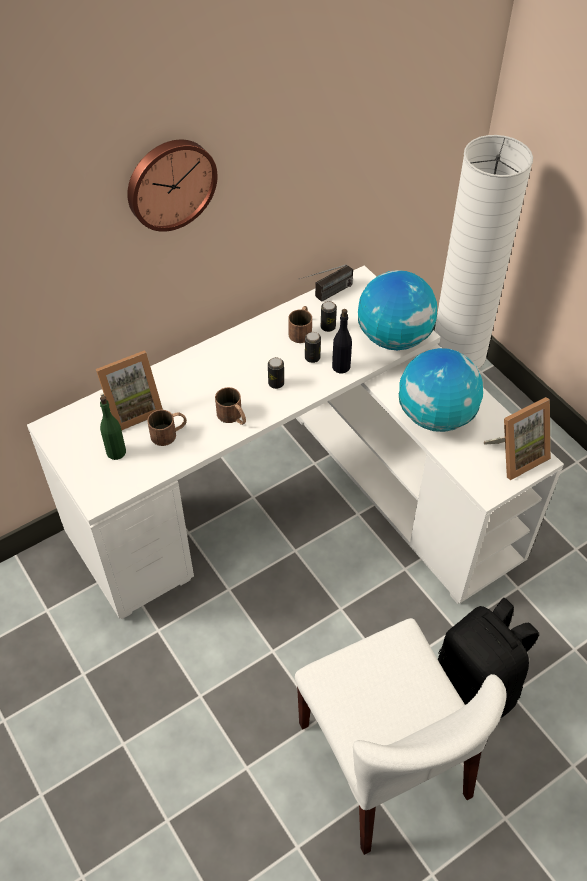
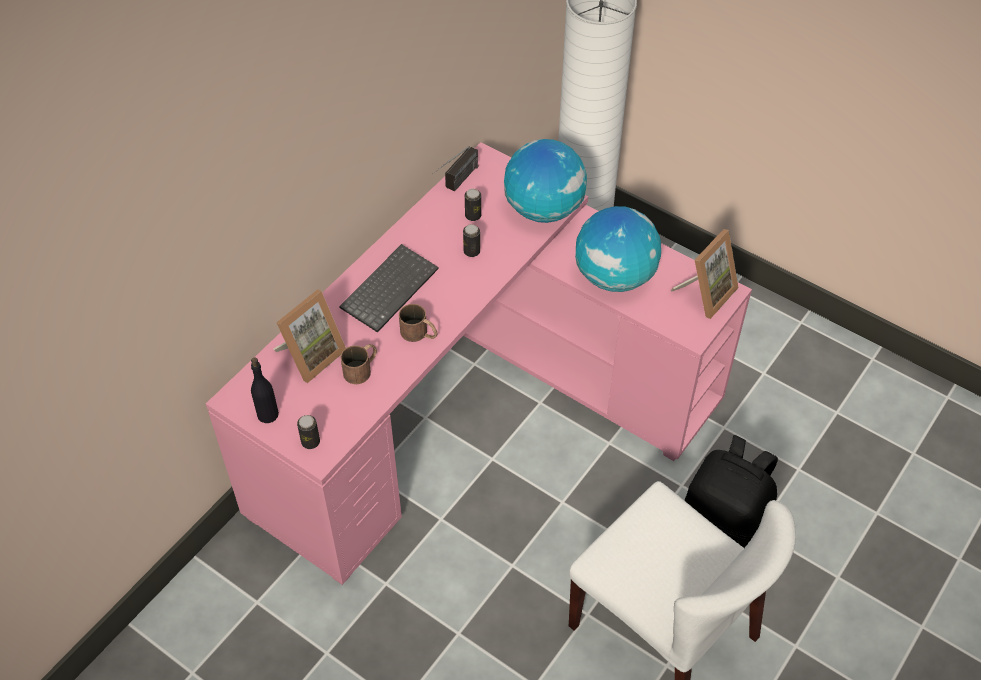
camera: 20 degrees left, 0 degrees up
white desk [27,265,564,619] -> pink desk [206,142,752,585]
green bottle [100,396,126,460] -> none
wall clock [127,140,217,232] -> none
can [268,357,284,389] -> can moved to [297,415,320,449]
brown mug [288,306,312,343] -> none
black bottle [332,309,352,373] -> black bottle moved to [251,358,279,423]
none -> keyboard [340,244,438,332]

